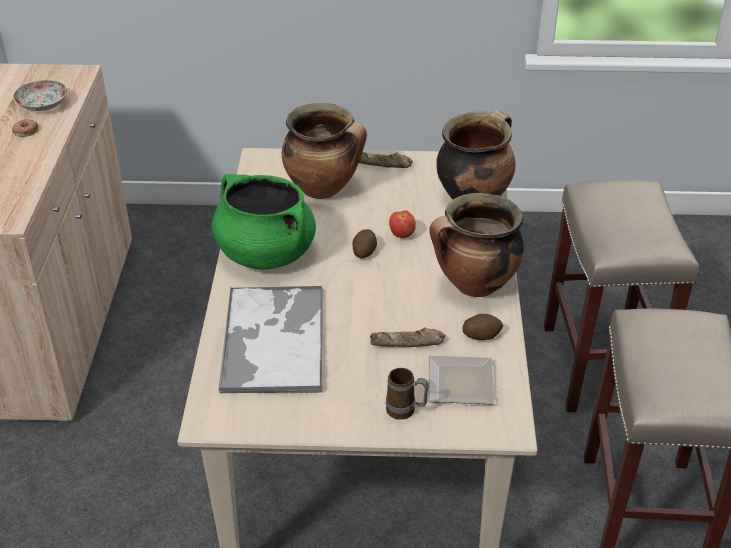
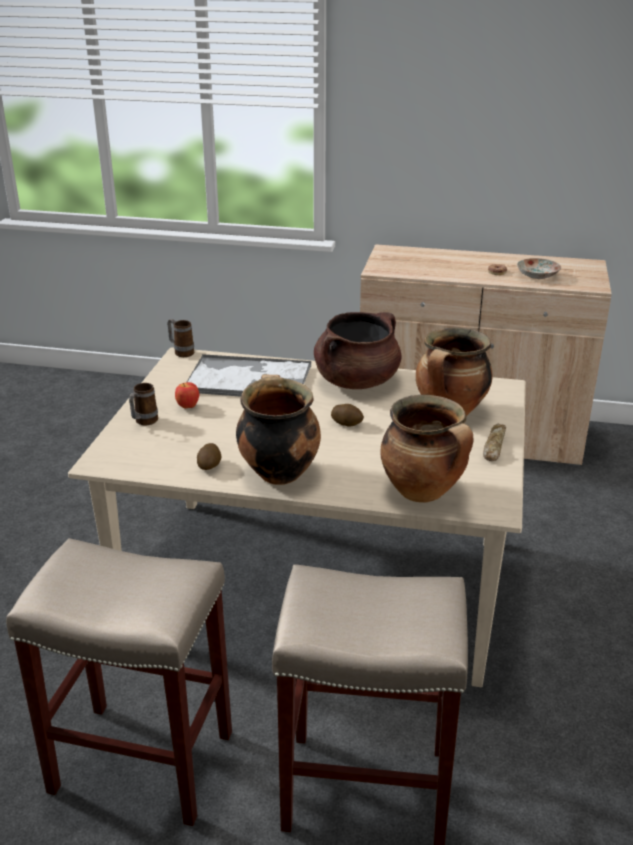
camera: 100 degrees right, 10 degrees down
green cooking pot [212,174,316,270] -> brown cooking pot [314,312,401,389]
bread [370,327,446,347] -> none
apple [389,210,416,238] -> apple moved to [175,382,199,408]
plate [428,356,495,404] -> none
none -> mug [167,319,194,357]

